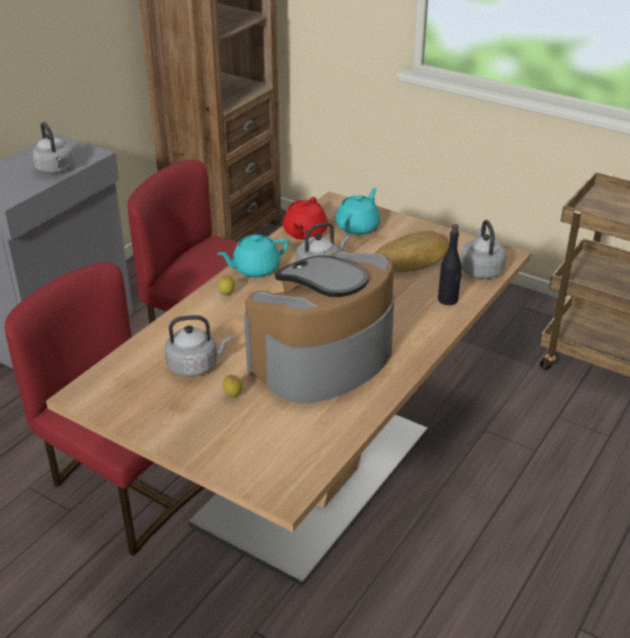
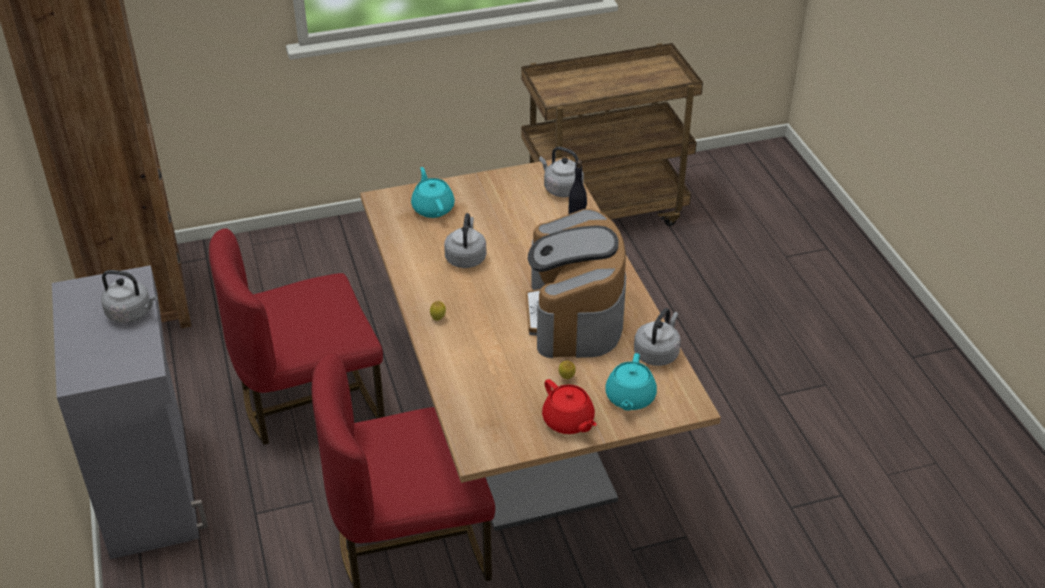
camera: 50 degrees left, 5 degrees up
grey kettle [165,315,231,377] -> grey kettle moved to [634,308,681,366]
turquoise teapot [217,235,289,278] -> turquoise teapot moved to [605,353,657,411]
red teapot [283,197,328,240] -> red teapot moved to [542,379,597,434]
bread [375,231,449,272] -> none

